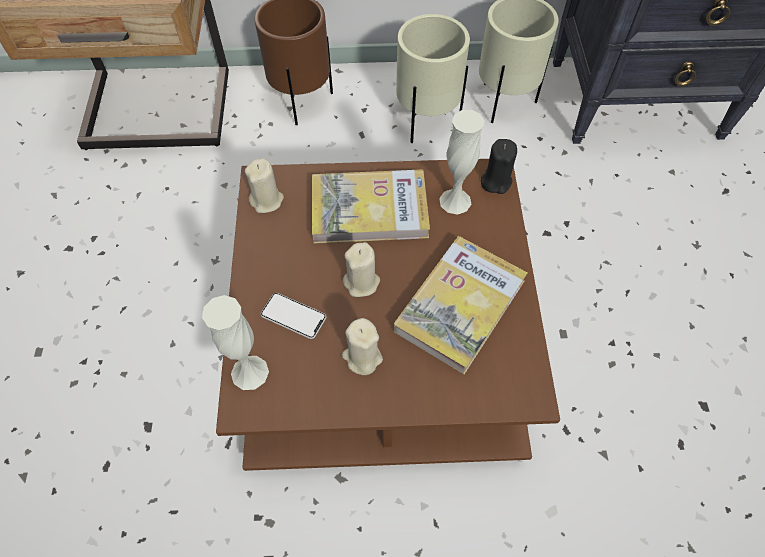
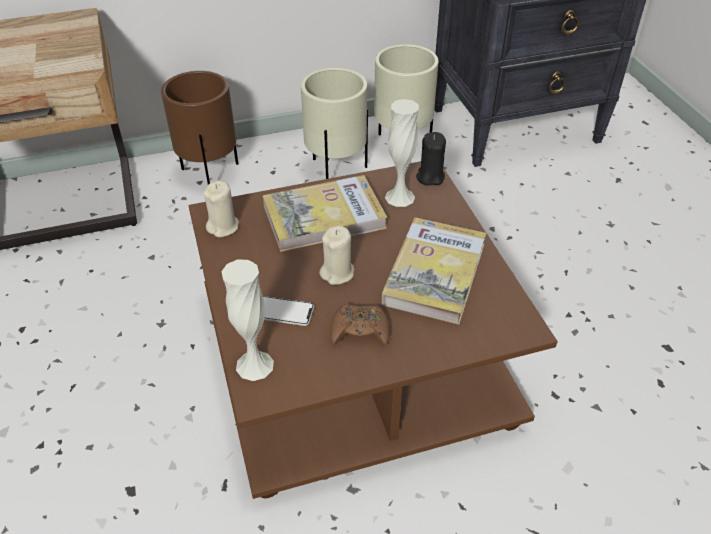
camera: 15 degrees left, 15 degrees down
beige candle [342,318,383,375] -> brown game controller [330,304,390,346]

